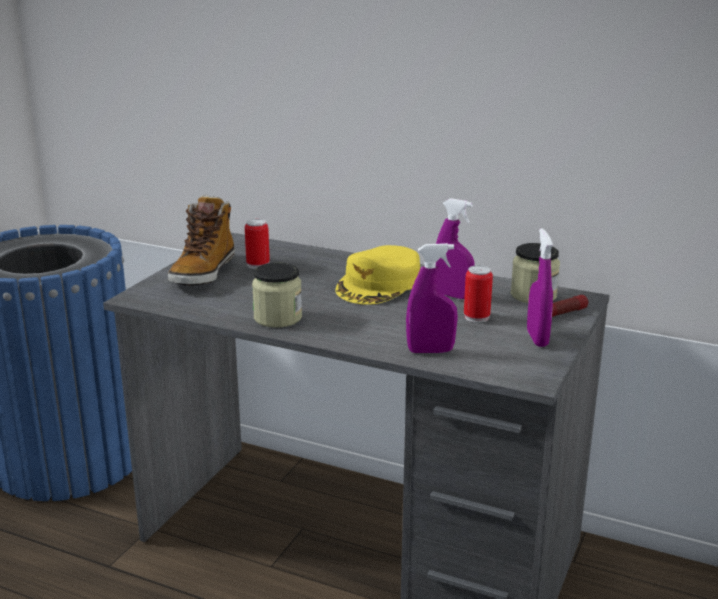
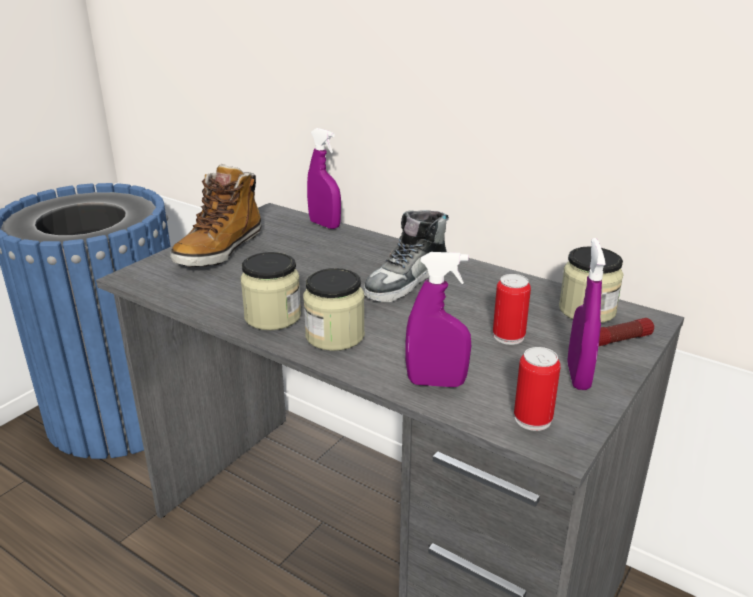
camera: 10 degrees right, 5 degrees up
can [245,219,270,269] -> can moved to [514,347,561,431]
yellow cap [336,245,420,305] -> shoe [364,210,449,302]
purple spray bottle [436,198,475,299] -> purple spray bottle moved to [307,128,341,229]
none -> jar [303,268,365,351]

